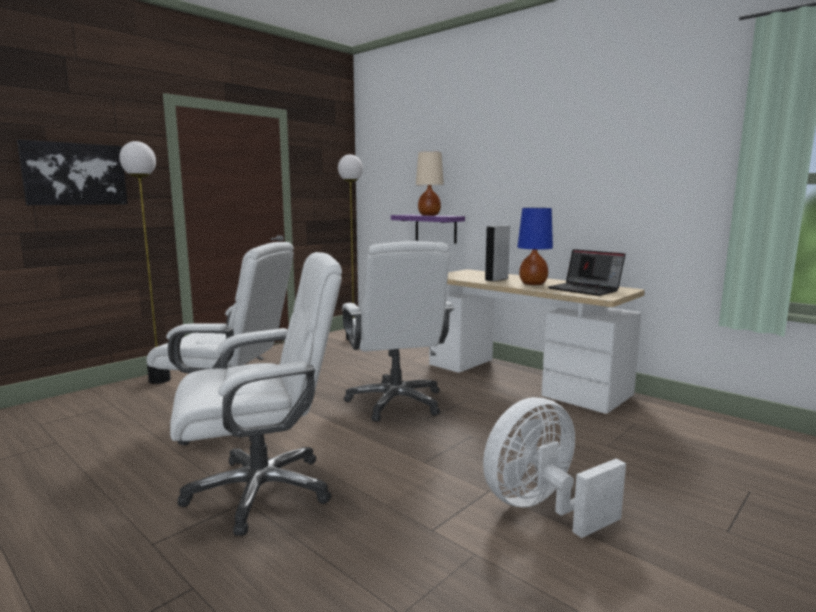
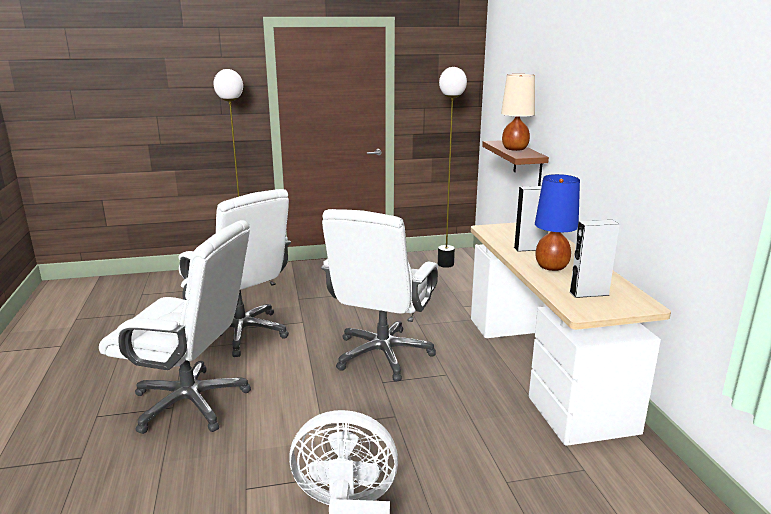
camera: 35 degrees right, 10 degrees up
picture [17,140,128,205] -> none
purple shelf [391,214,465,244] -> brown shelf [482,140,549,186]
laptop [548,249,625,296] -> grey speaker [570,220,620,298]

